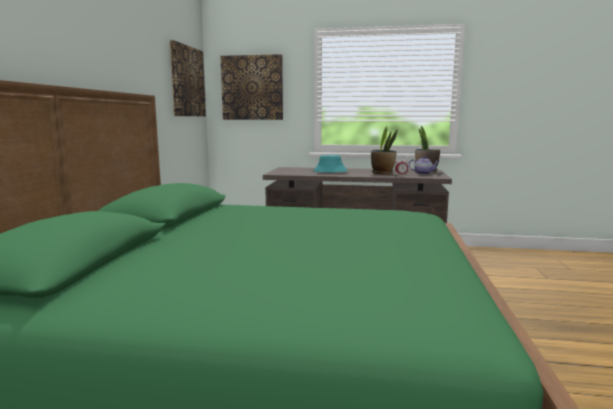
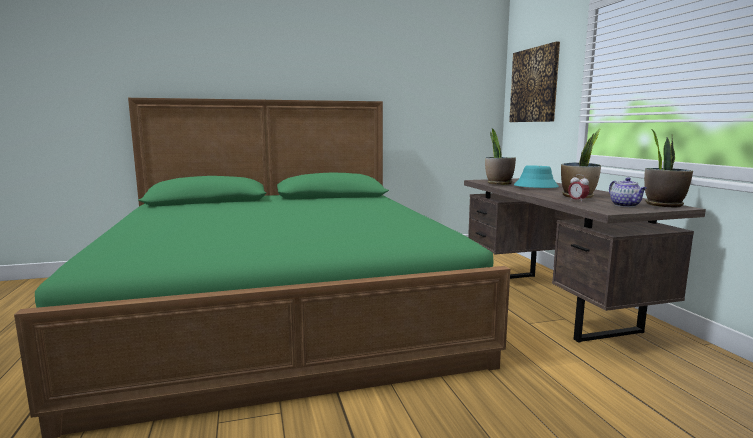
camera: 65 degrees right, 0 degrees up
picture [170,40,206,116] -> none
none -> potted plant [485,128,516,185]

